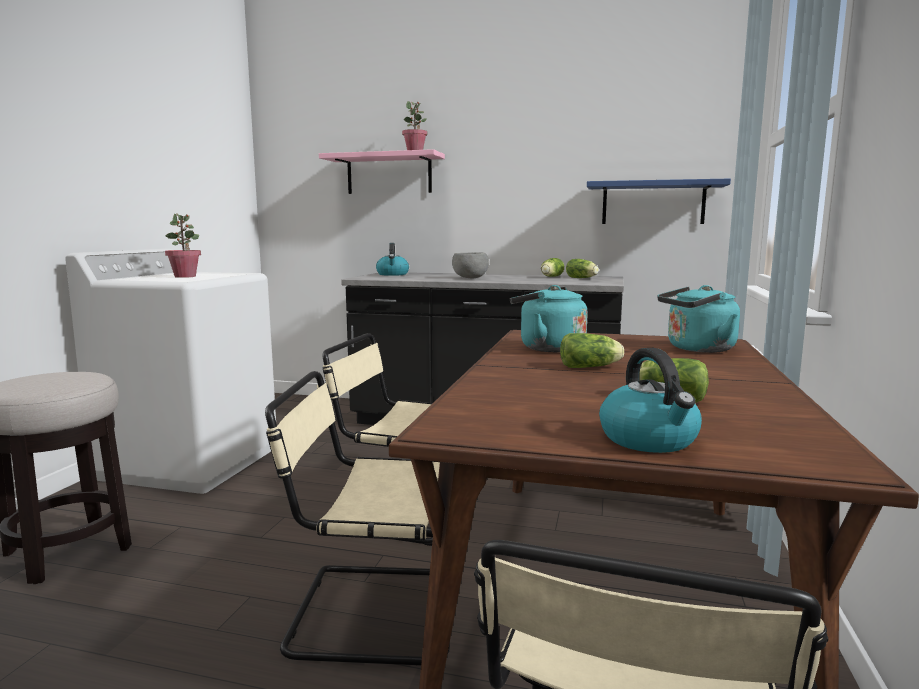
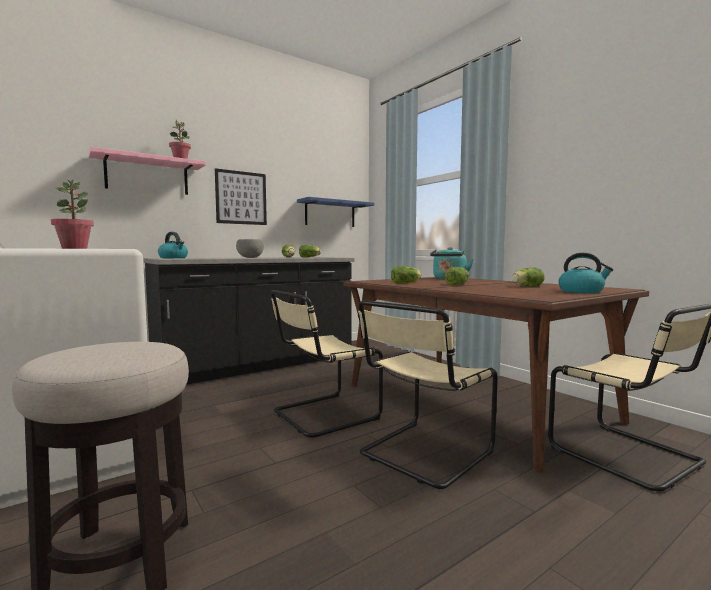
camera: 50 degrees left, 5 degrees down
turquoise kettle [510,285,588,352] -> lettuce [391,266,422,284]
none -> picture [215,168,267,225]

